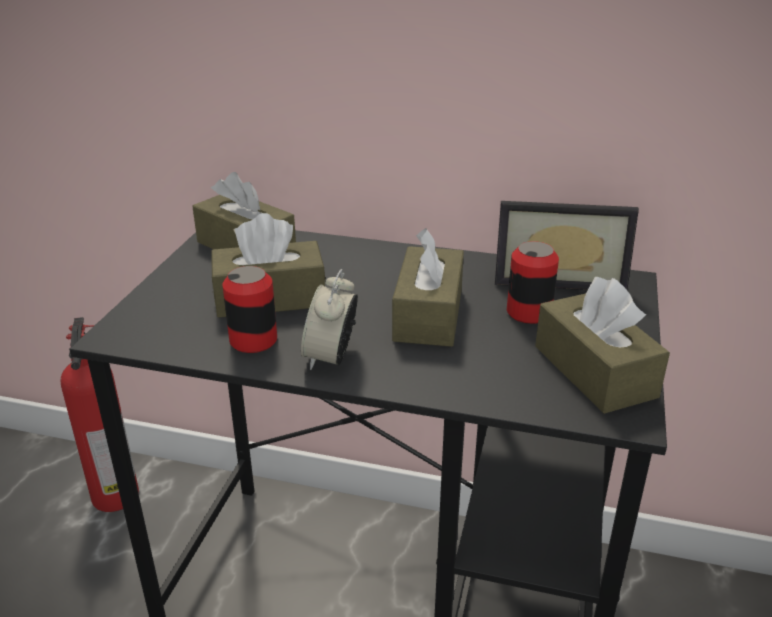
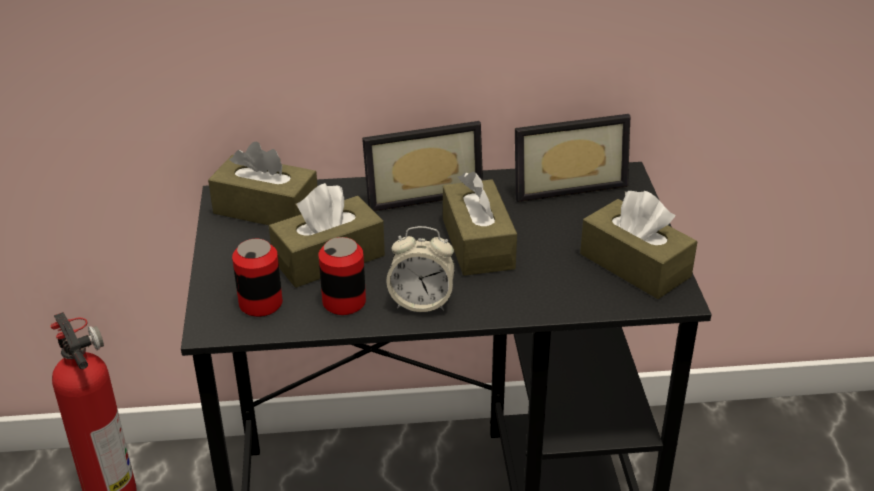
camera: 20 degrees left, 5 degrees up
alarm clock [301,269,358,370] -> alarm clock turned 75 degrees counterclockwise [386,226,455,312]
can [507,241,559,324] -> can moved to [232,239,283,317]
none -> picture frame [362,121,483,211]

